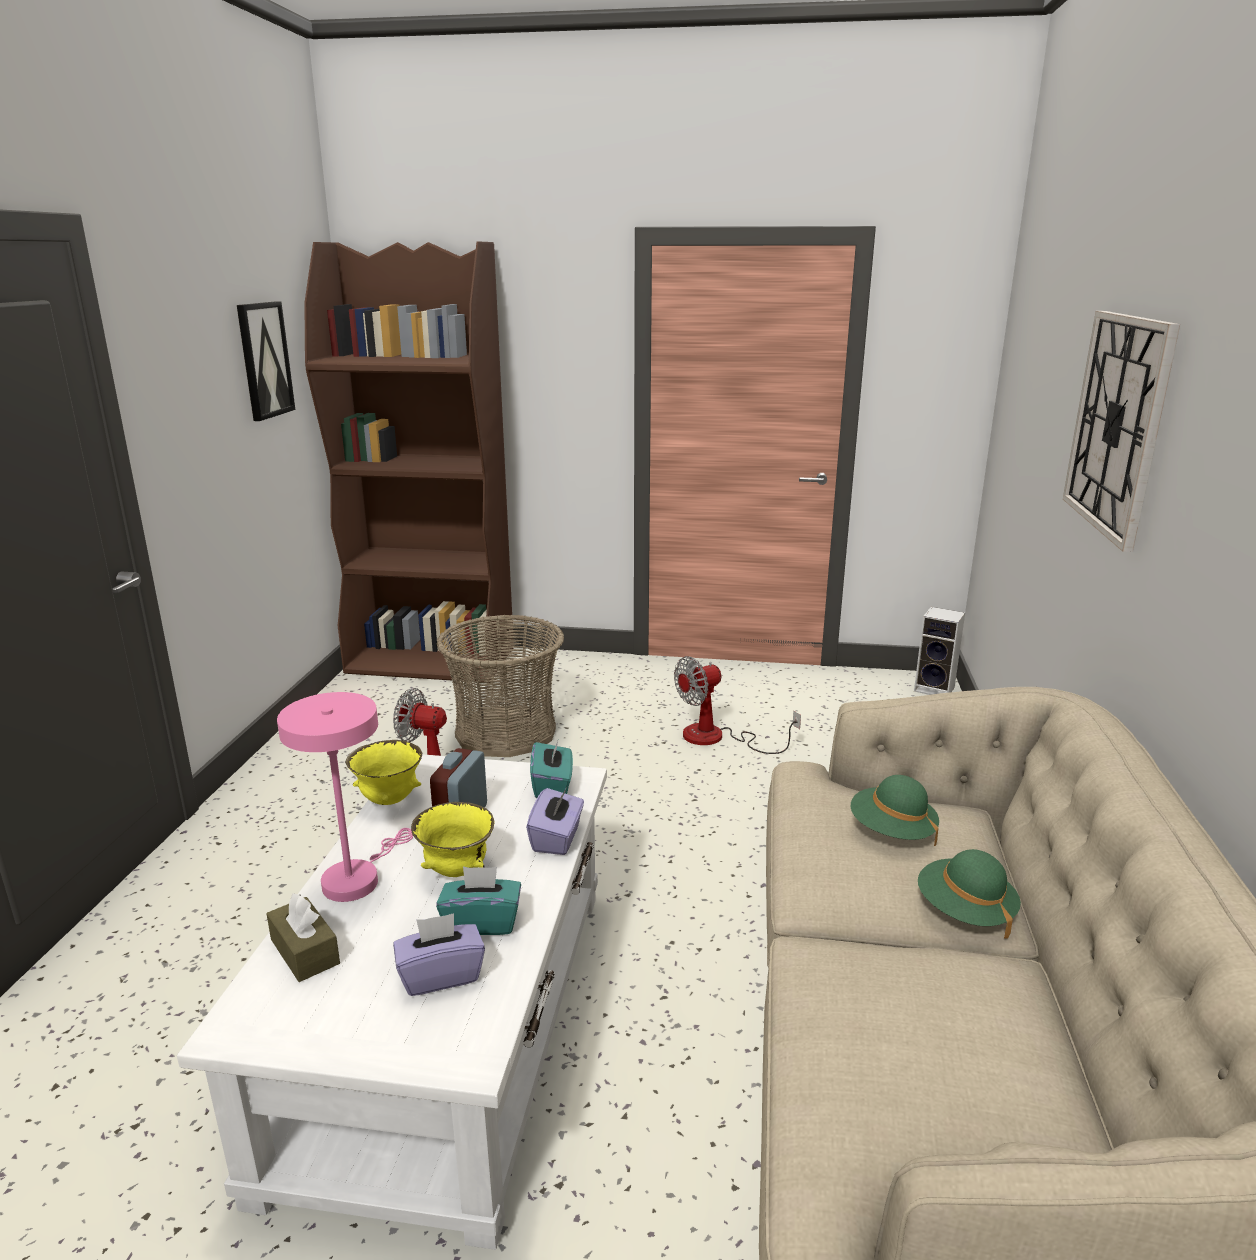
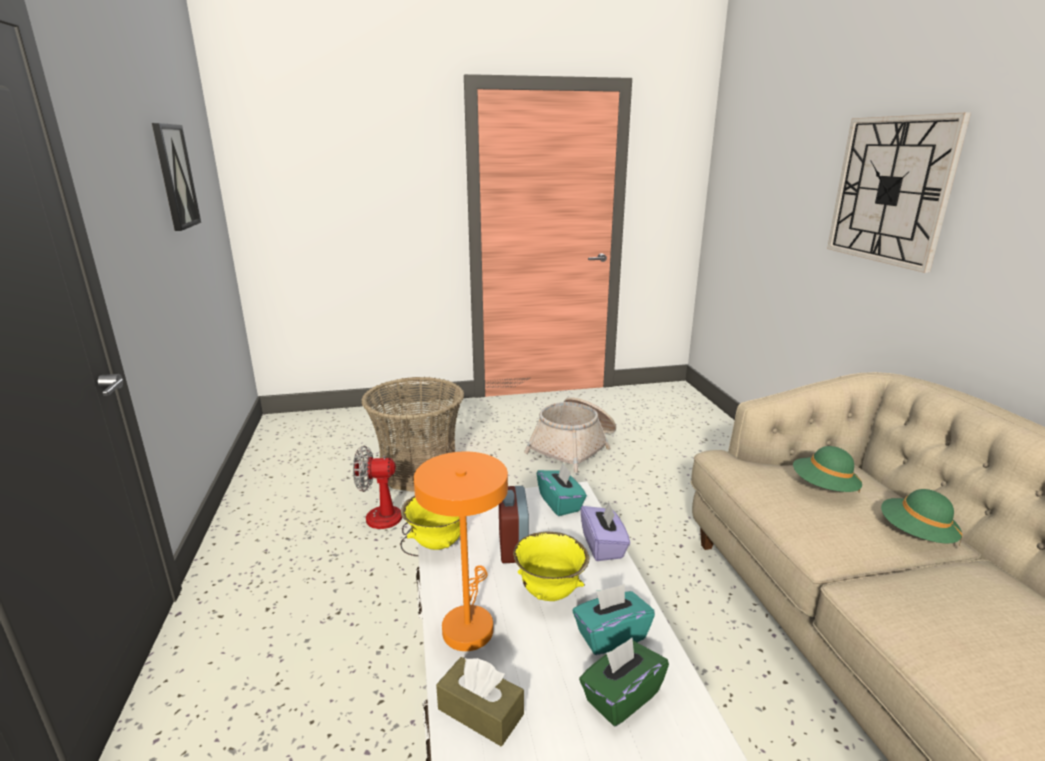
camera: 20 degrees left, 0 degrees up
pink table lamp [277,692,413,902] -> orange table lamp [414,452,508,651]
brown bookcase [304,241,514,682] -> none
purple tissue box [393,913,485,996] -> green tissue box [579,638,669,726]
fan [674,656,801,754] -> basket [524,398,616,473]
speaker [914,607,965,695] -> none

